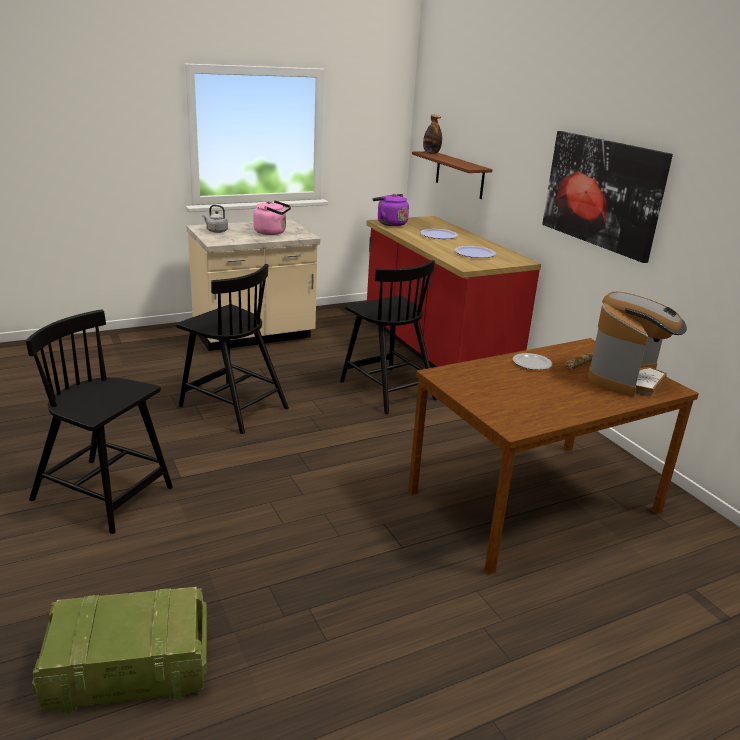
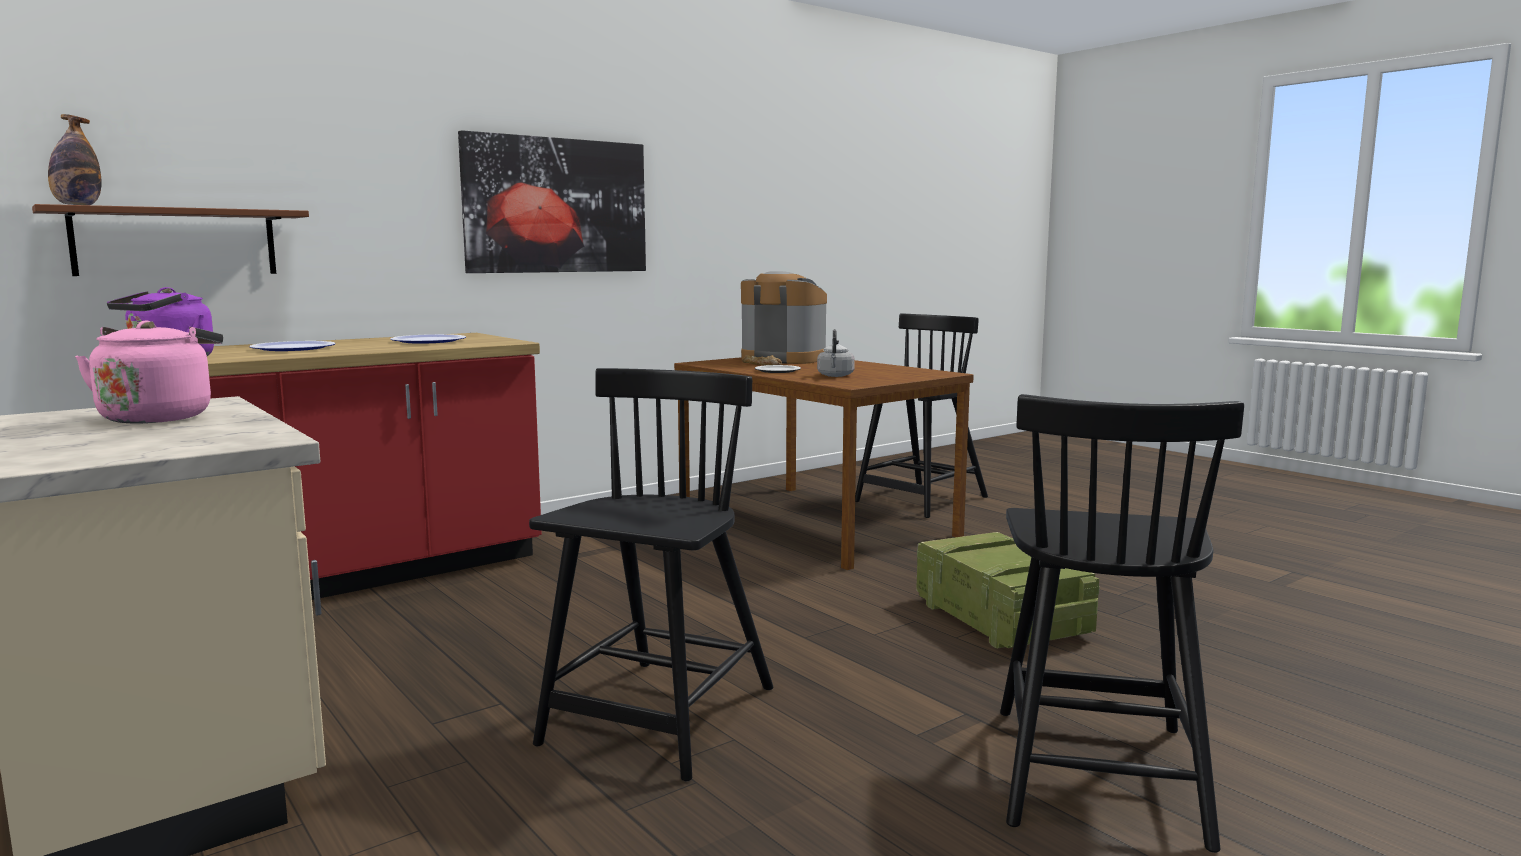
camera: 100 degrees left, 15 degrees down
crate [32,587,207,713] -> crate moved to [916,532,1099,648]
grey kettle [202,205,228,233] -> grey kettle moved to [817,329,855,377]
black chair [340,260,437,414] -> black chair moved to [855,314,988,518]

